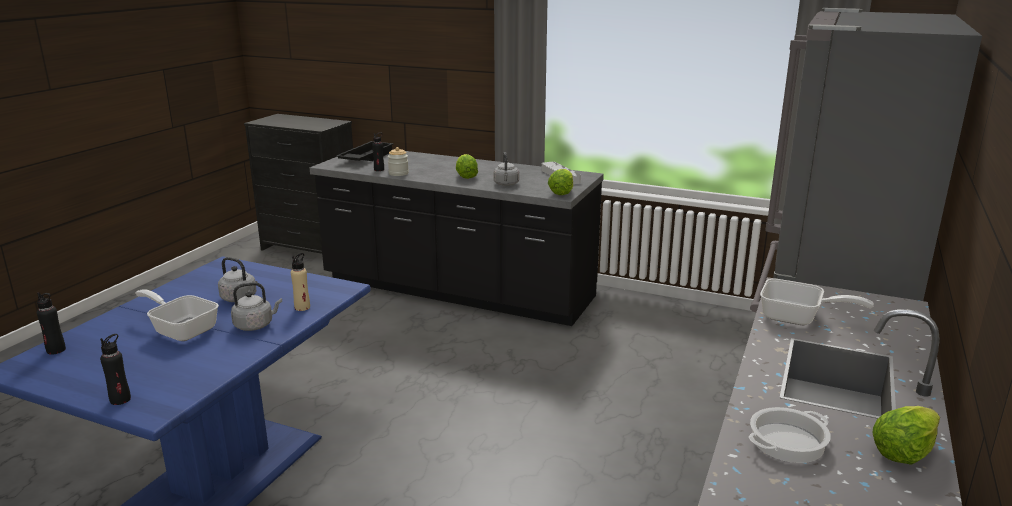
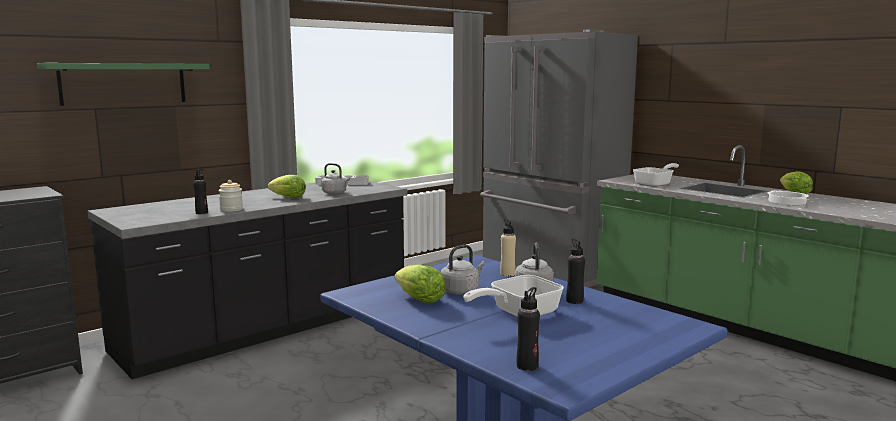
camera: 65 degrees left, 10 degrees down
black bottle [100,334,131,405] -> black bottle moved to [566,239,585,304]
black tray [336,141,394,161] -> none
lettuce [548,169,573,195] -> lettuce moved to [395,264,445,304]
none -> green shelf [37,63,210,106]

